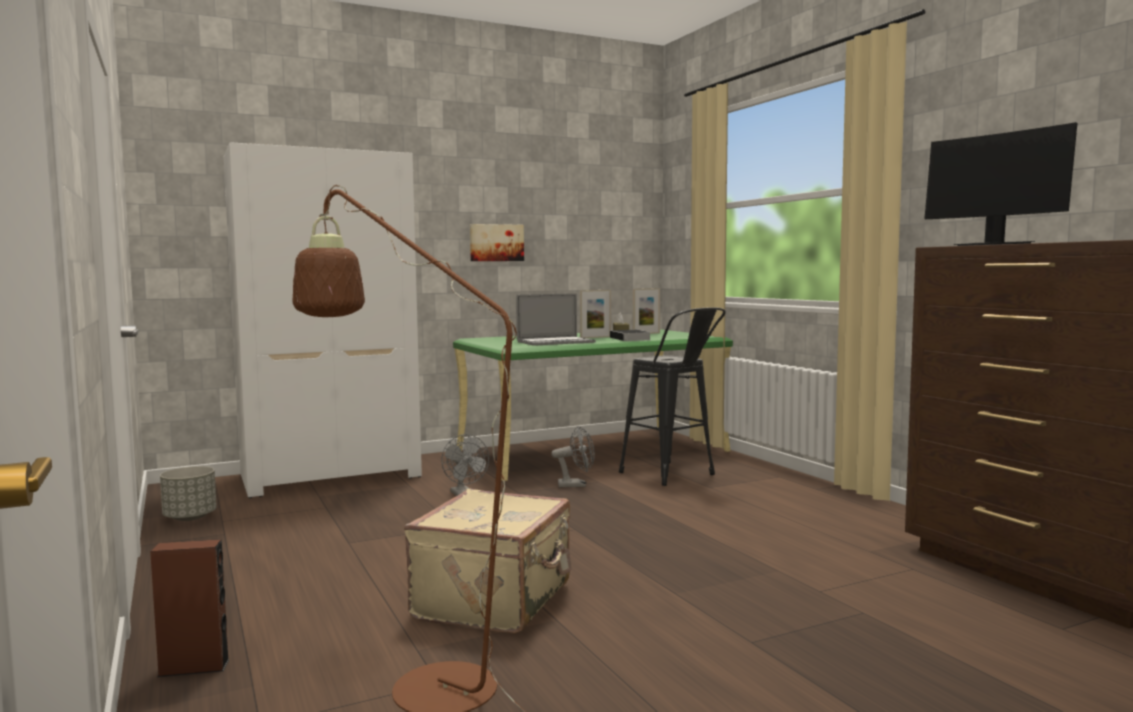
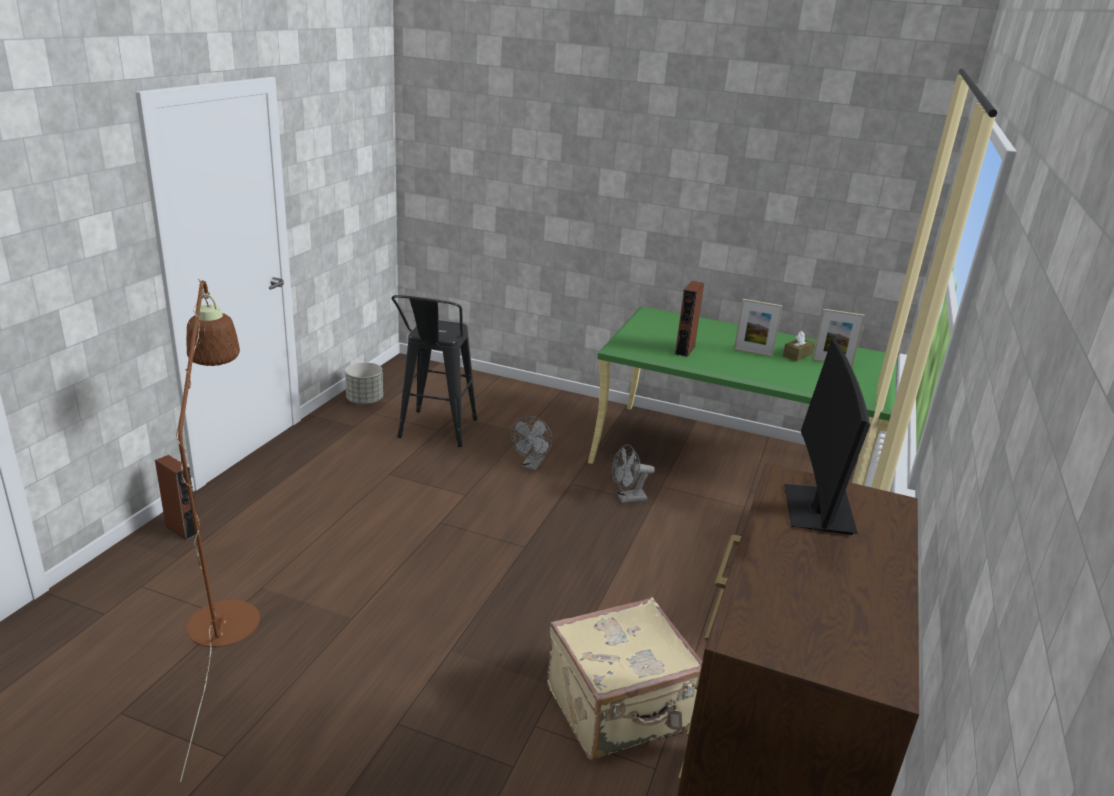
camera: 45 degrees right, 20 degrees up
white wardrobe [224,142,422,498] -> none
beige suitcase [404,489,571,634] -> beige suitcase moved to [547,597,702,760]
picture [470,224,524,261] -> none
laptop [516,293,596,346] -> brown speaker [674,281,704,357]
grey fan [551,426,595,487] -> grey fan turned 120 degrees clockwise [612,444,655,503]
book [610,330,651,341] -> none
black stool [619,307,726,486] -> black stool moved to [391,295,477,447]

